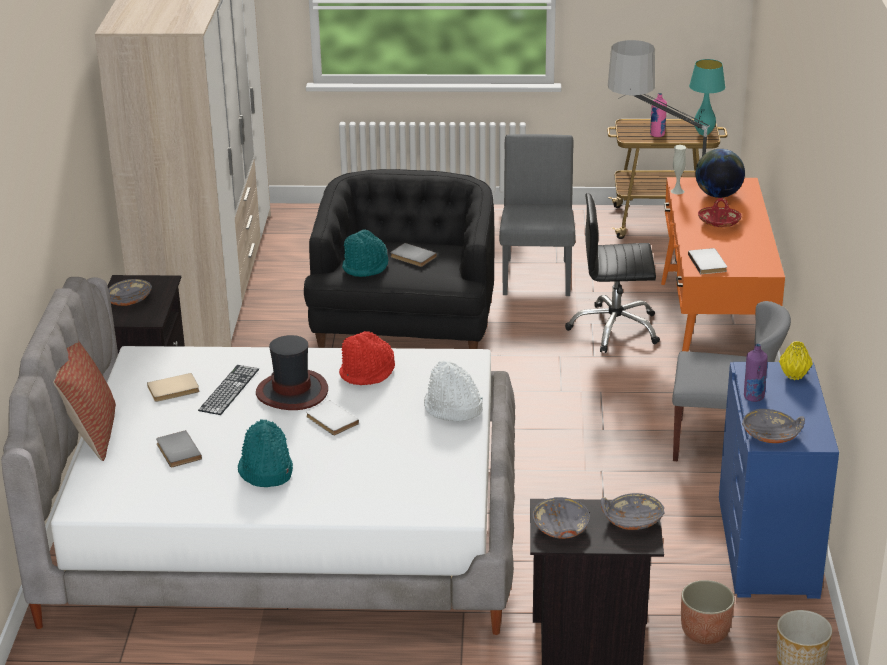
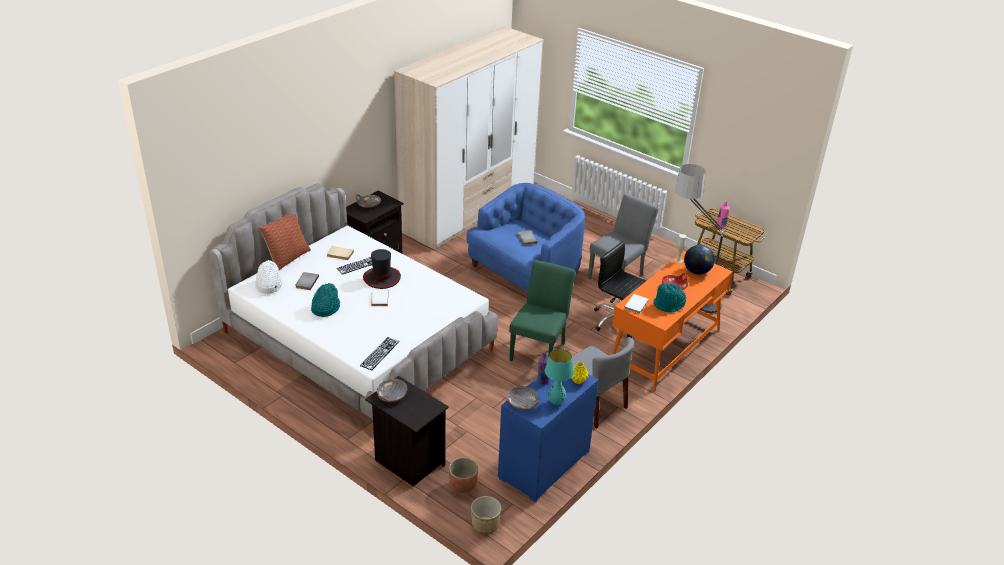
camera: 35 degrees right, 5 degrees up
black armchair [304,169,494,349] -> blue armchair [467,183,585,291]
red hat [339,331,395,385] -> none
turquoise hat [342,230,388,277] -> turquoise hat moved to [653,283,686,312]
white hat [424,361,483,422] -> white hat moved to [255,260,282,293]
grey bowl [601,493,665,530] -> none
turquoise table lamp [689,59,725,136] -> turquoise table lamp moved to [545,349,574,405]
none -> keyboard [360,337,400,370]
none -> green chair [509,260,576,361]

